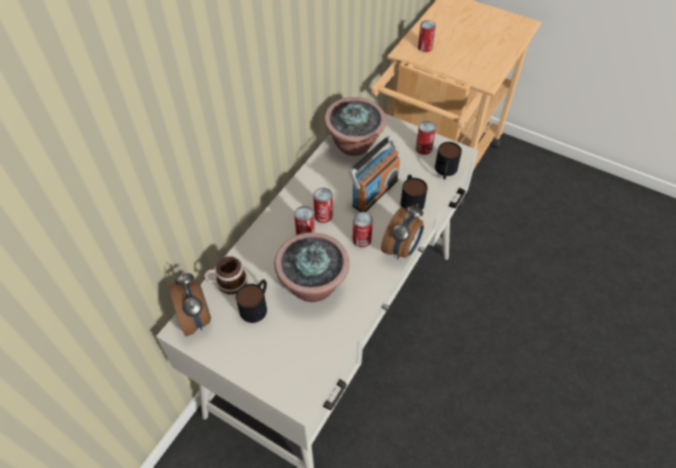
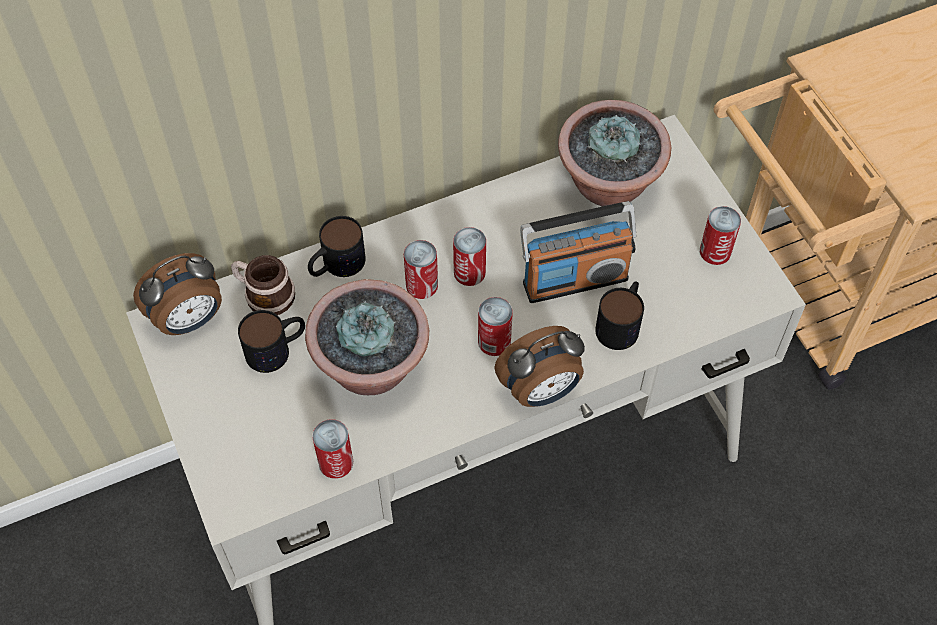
camera: 35 degrees right, 5 degrees up
alarm clock [169,271,211,336] -> alarm clock turned 45 degrees clockwise [133,253,222,335]
can [418,20,436,52] -> can moved to [312,419,353,479]
mug [435,142,462,179] -> mug moved to [308,216,366,277]

